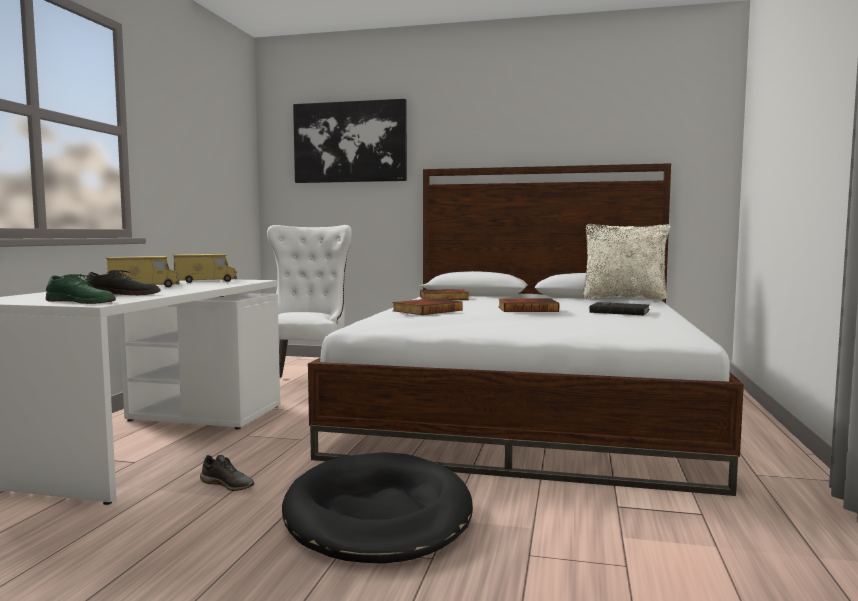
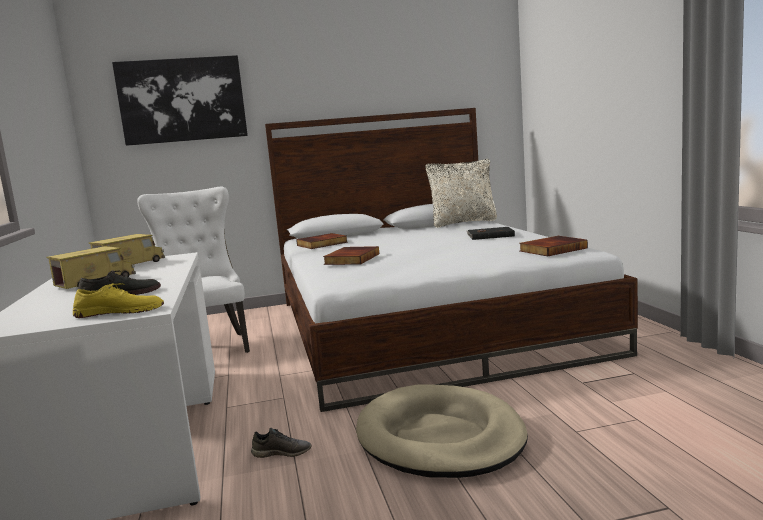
camera: 25 degrees left, 5 degrees up
green shoe [46,274,116,304] -> yellow shoe [73,283,164,318]
black dog bed [282,452,473,564] -> beige dog bed [356,384,528,478]
book [498,298,559,312] -> book moved to [519,236,588,256]

